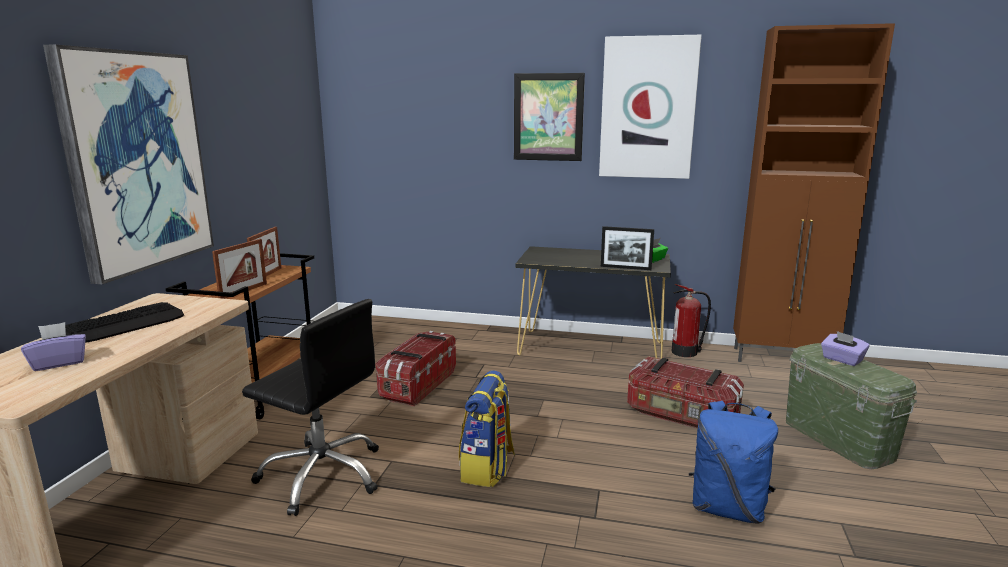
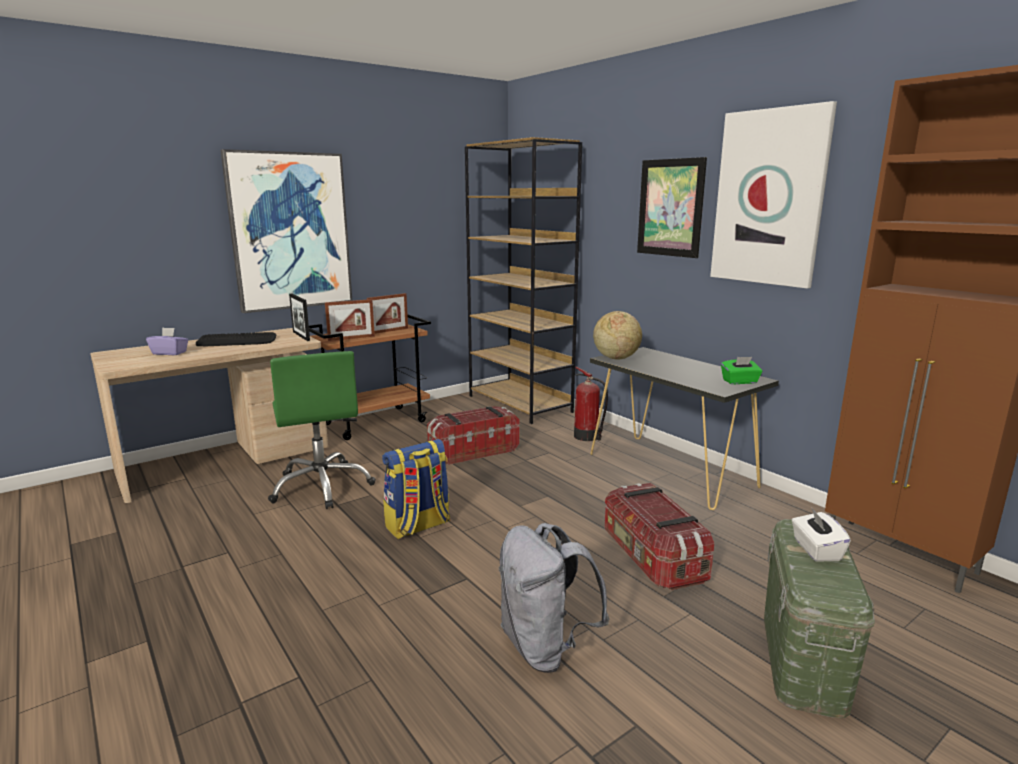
camera: 40 degrees right, 0 degrees up
black office chair [242,299,379,516] -> green office chair [268,351,376,509]
picture frame [601,226,654,270] -> picture frame moved to [289,294,310,341]
fire extinguisher [672,284,711,357] -> fire extinguisher moved to [574,367,608,441]
blue backpack [689,401,778,524] -> grey backpack [499,523,610,673]
purple tissue box [821,331,870,366] -> white tissue box [792,508,851,562]
none -> brown bookcase [465,137,582,424]
none -> globe [593,311,642,360]

